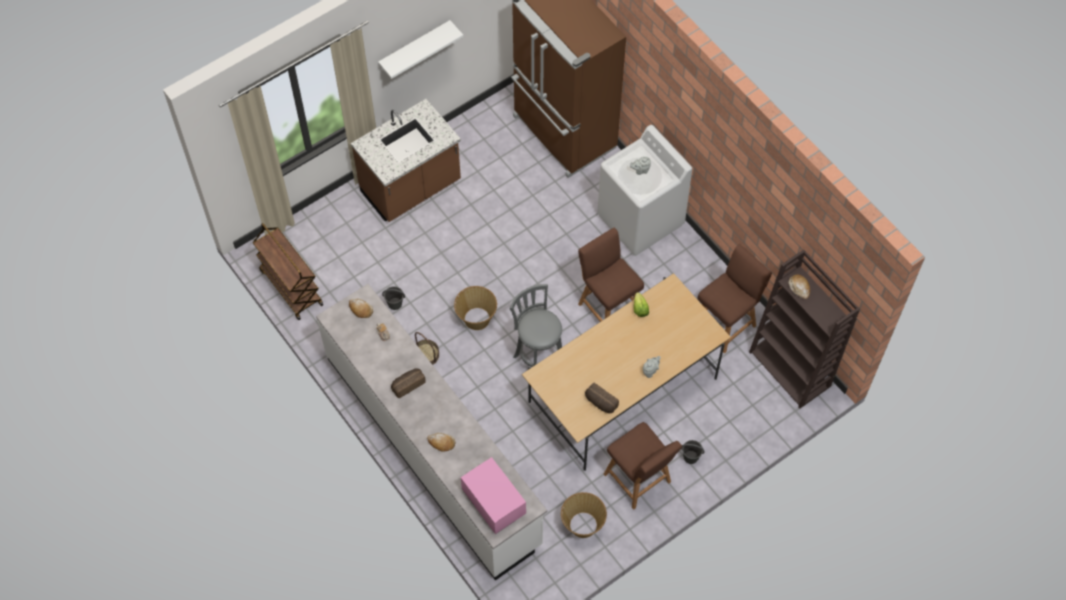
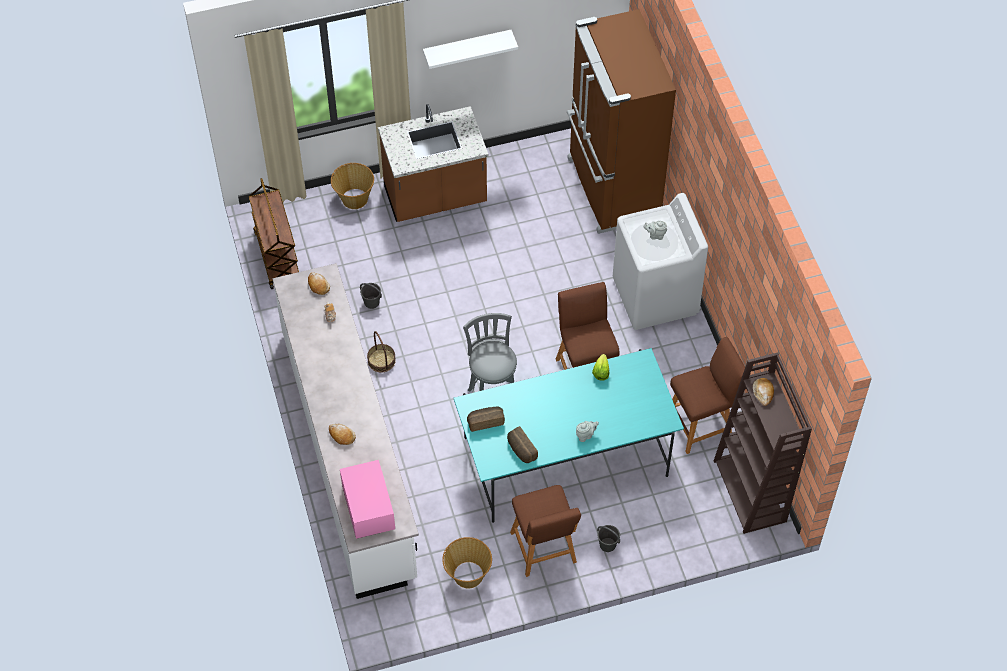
camera: 20 degrees right, 5 degrees down
bread [391,368,426,398] -> bread moved to [467,407,505,432]
basket [454,286,497,330] -> basket moved to [331,163,374,209]
beige dining table [522,273,731,471] -> turquoise dining table [454,348,684,523]

